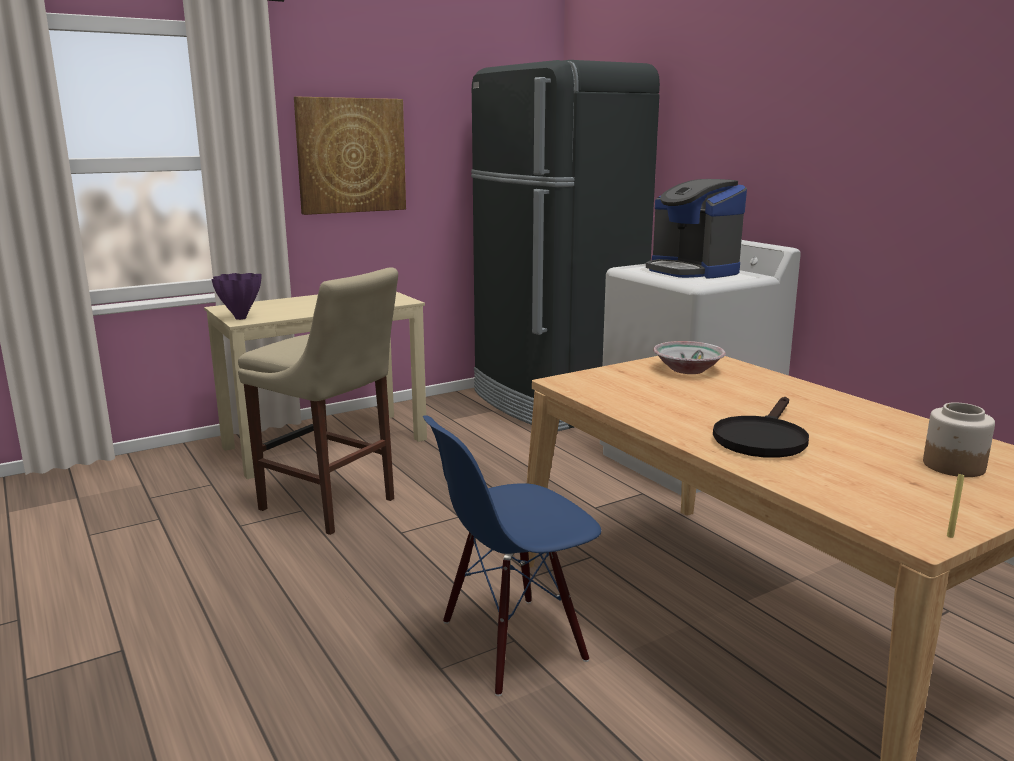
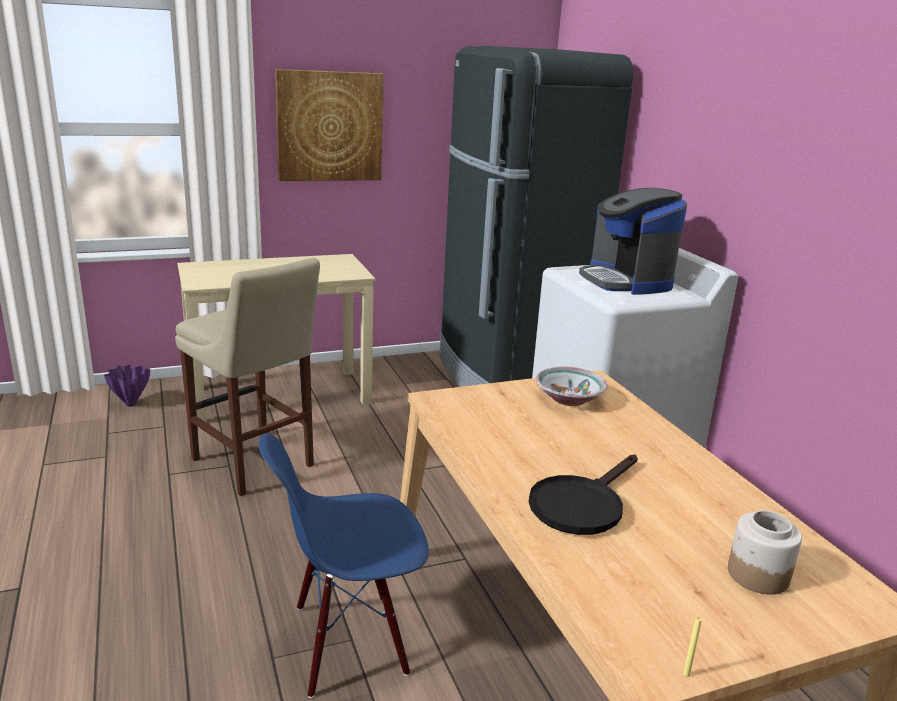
camera: 10 degrees right, 5 degrees up
purple vase [212,273,261,320] -> purple vase moved to [104,365,150,407]

